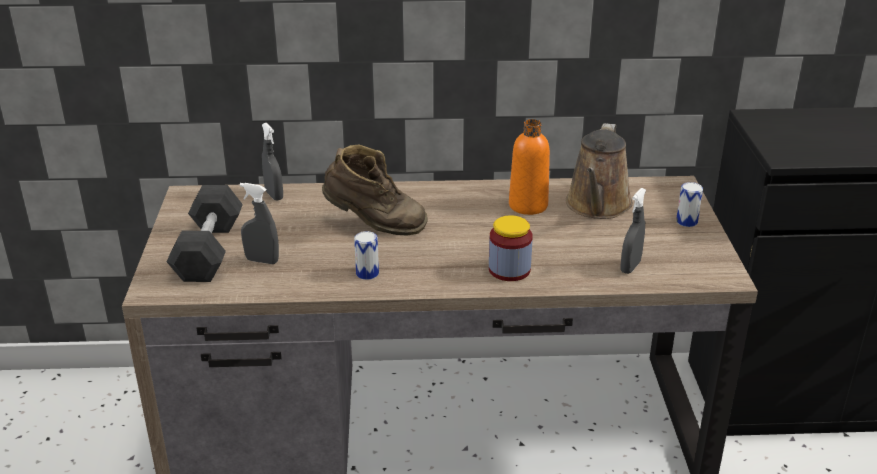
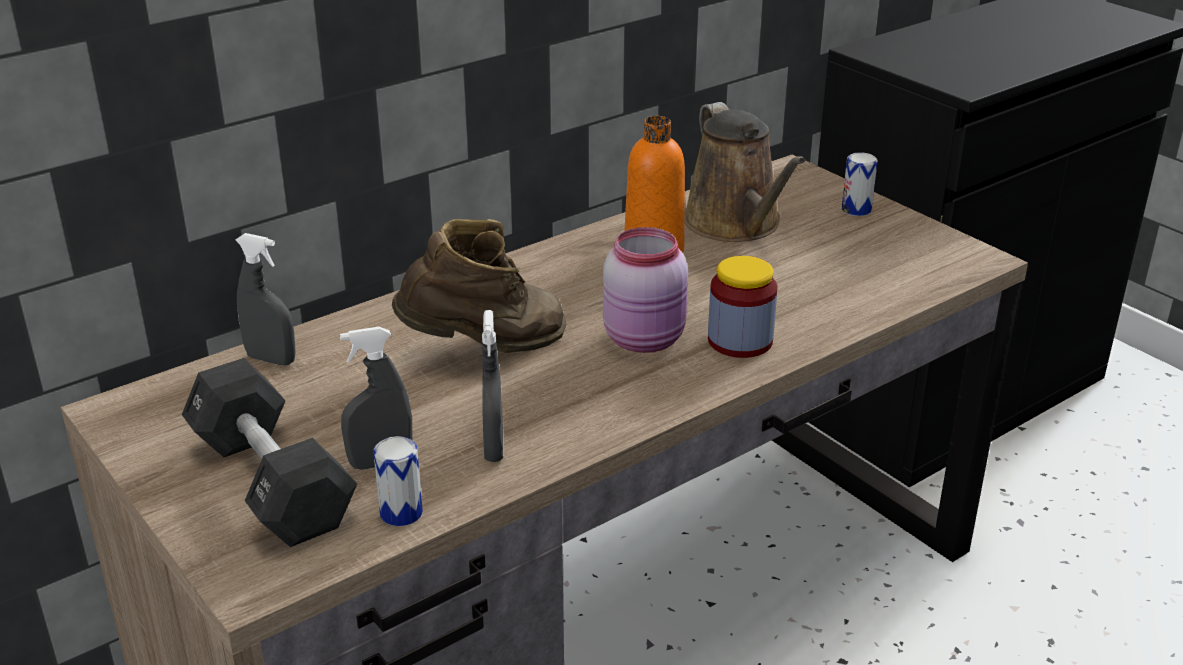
camera: 35 degrees left, 0 degrees up
can [354,231,379,280] -> can moved to [374,436,423,526]
grey spray bottle [621,188,646,274] -> grey spray bottle moved to [482,310,503,462]
none -> pink jar [603,227,688,353]

